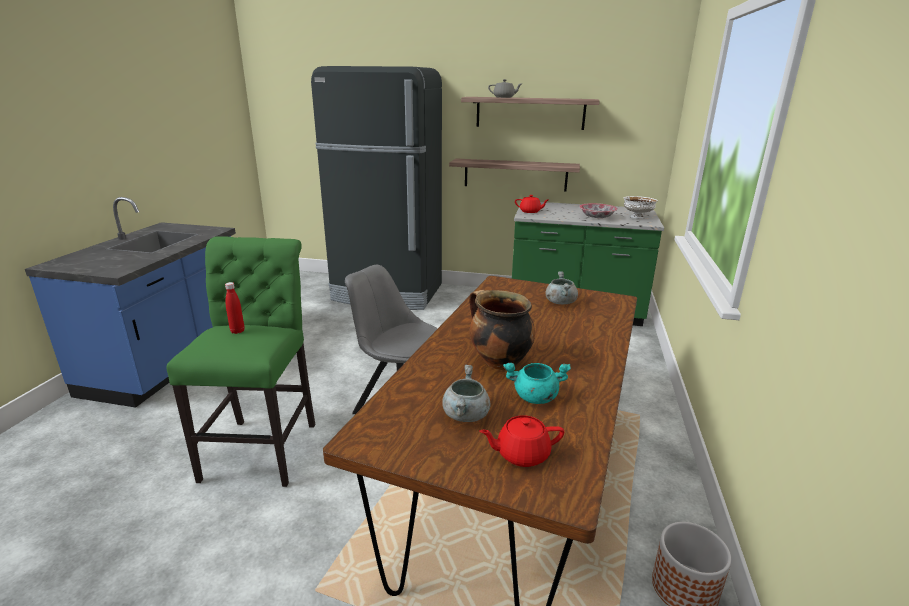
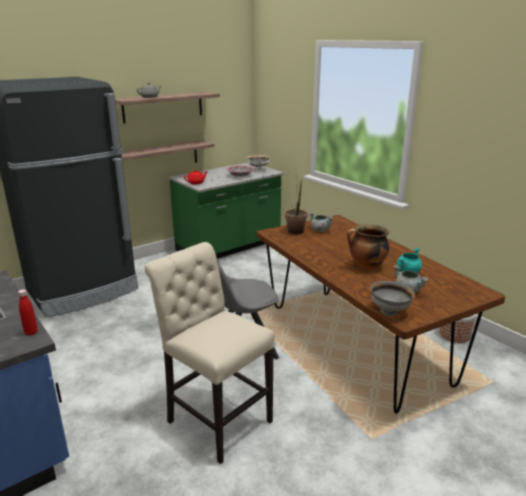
camera: 50 degrees left, 0 degrees up
green stool [166,236,315,487] -> beige stool [145,242,275,464]
red bottle [225,282,245,334] -> red bottle moved to [18,289,38,336]
red teapot [479,415,564,467] -> none
none -> potted plant [285,168,308,234]
none -> grey bowl [370,281,415,316]

